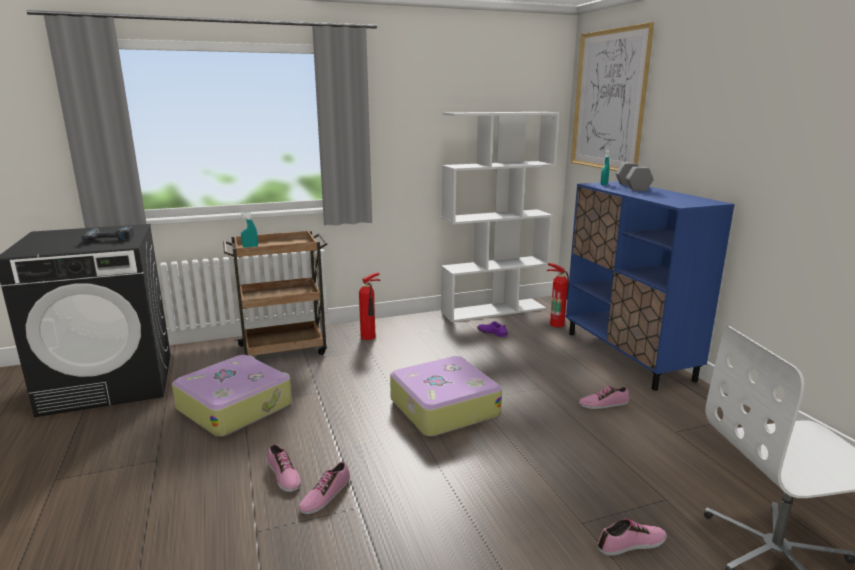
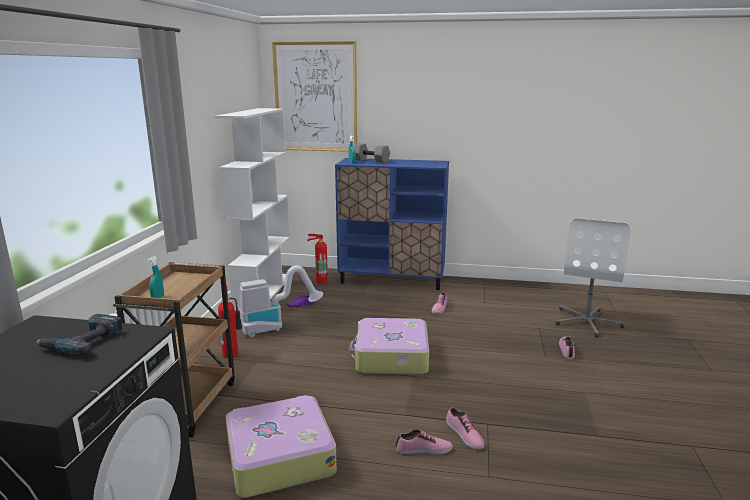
camera: 60 degrees left, 0 degrees up
none -> vacuum cleaner [240,265,323,337]

